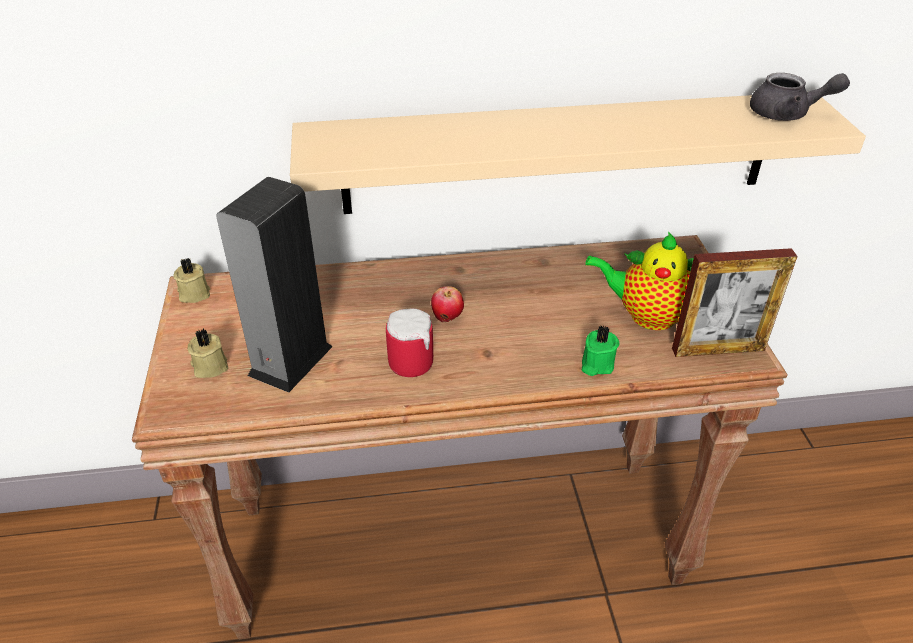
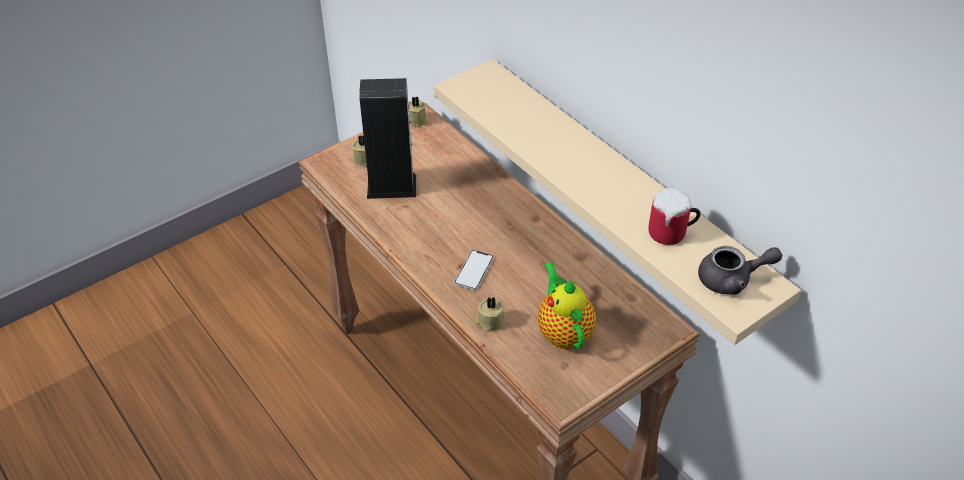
camera: 60 degrees right, 5 degrees up
mug [386,308,433,377] -> mug moved to [648,188,701,245]
apple [431,286,464,322] -> none
green candle [582,326,619,376] -> beige candle [475,296,504,332]
picture frame [672,248,798,357] -> none
grey teapot [750,73,850,121] -> grey teapot turned 75 degrees counterclockwise [698,246,782,295]
none -> phone [454,250,494,290]

